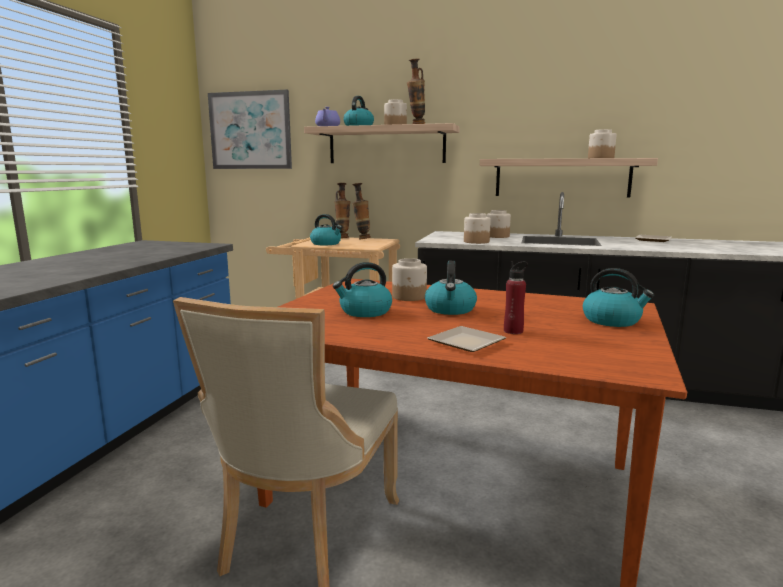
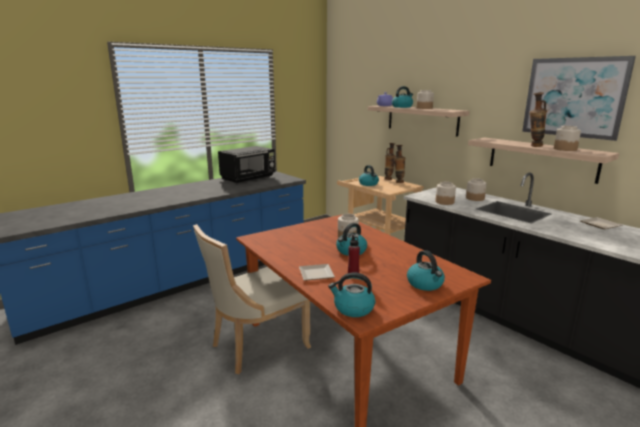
camera: 35 degrees right, 5 degrees up
picture [208,90,292,169] -> picture moved to [522,56,636,141]
kettle [333,262,392,317] -> kettle moved to [328,272,375,317]
vase [407,59,425,124] -> vase moved to [529,92,547,147]
none -> black microwave [218,146,275,183]

